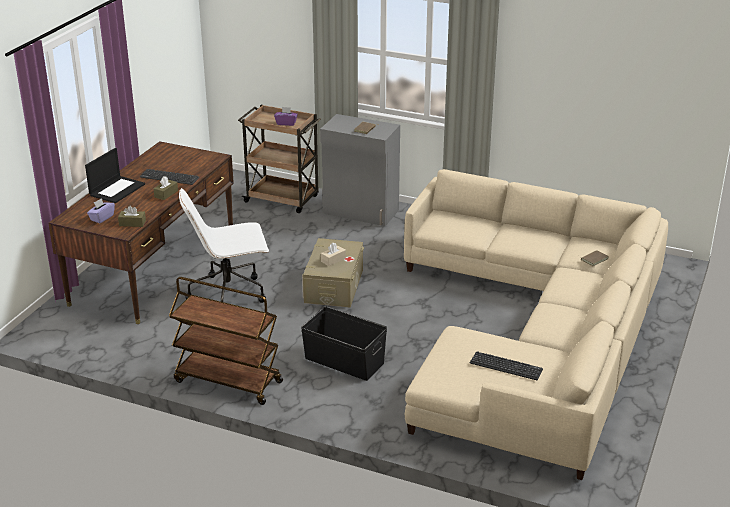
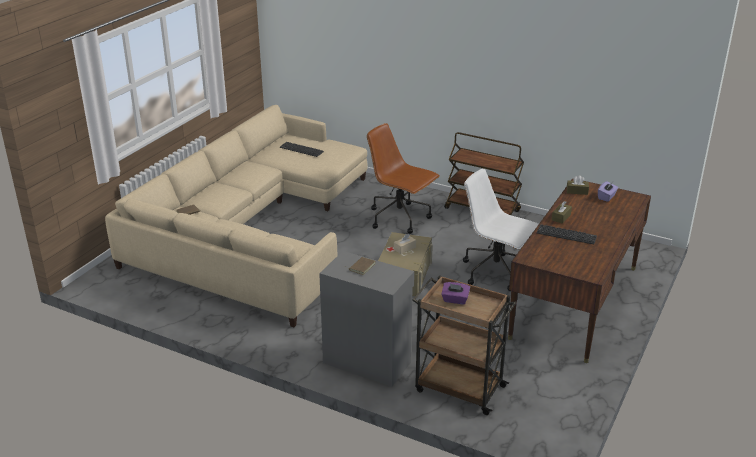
camera: 175 degrees left, 0 degrees up
laptop [85,148,145,203] -> none
white office chair [179,188,269,303] -> white office chair turned 135 degrees counterclockwise [463,169,539,291]
black storage box [301,306,387,381] -> brown office chair [367,123,440,234]

